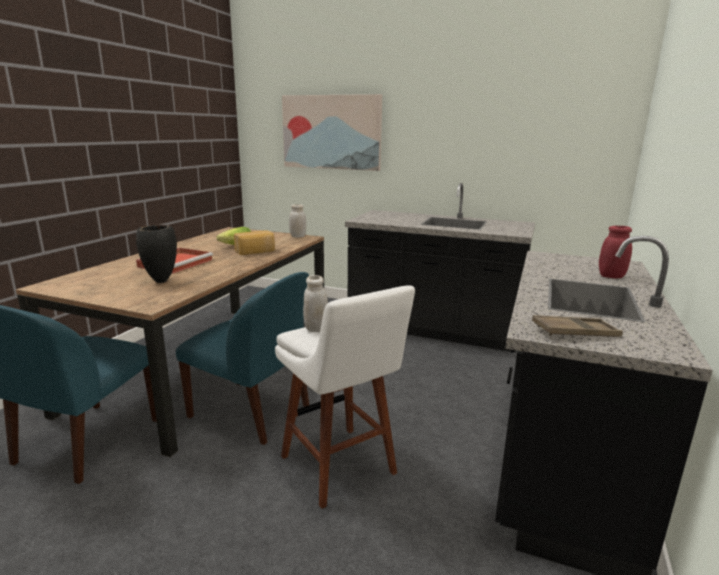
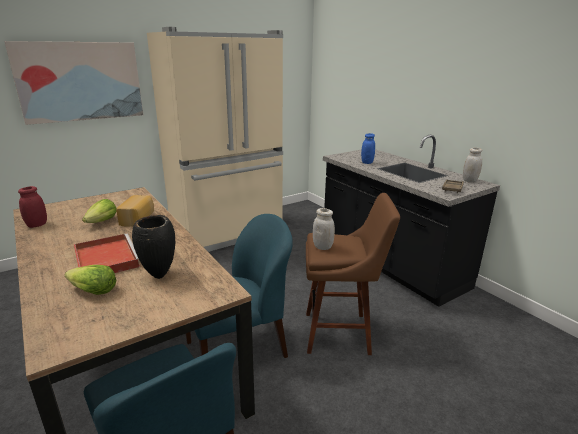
camera: 55 degrees left, 5 degrees up
white stool [275,285,415,509] -> brown stool [306,193,400,355]
white jar [289,204,306,238] -> white jar moved to [463,148,482,182]
black counter [345,183,535,352] -> beige fridge [147,27,283,252]
red jar [599,226,632,279] -> red jar moved to [18,186,47,228]
none -> lettuce [65,265,117,295]
none -> blue jar [361,133,375,164]

